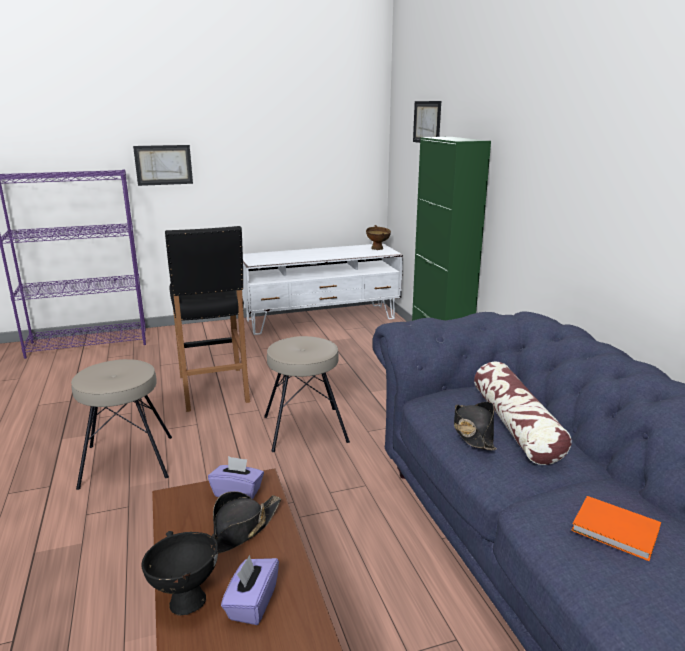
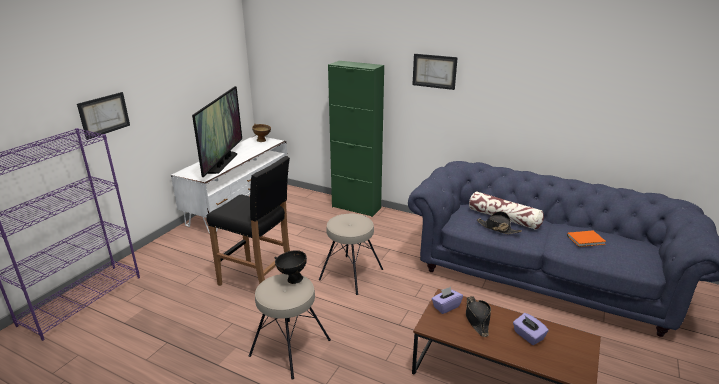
camera: 45 degrees left, 5 degrees up
black bowl [142,531,218,616] -> black bowl moved to [275,250,307,284]
picture [413,101,441,143] -> picture moved to [412,54,458,90]
none -> television [192,86,242,177]

